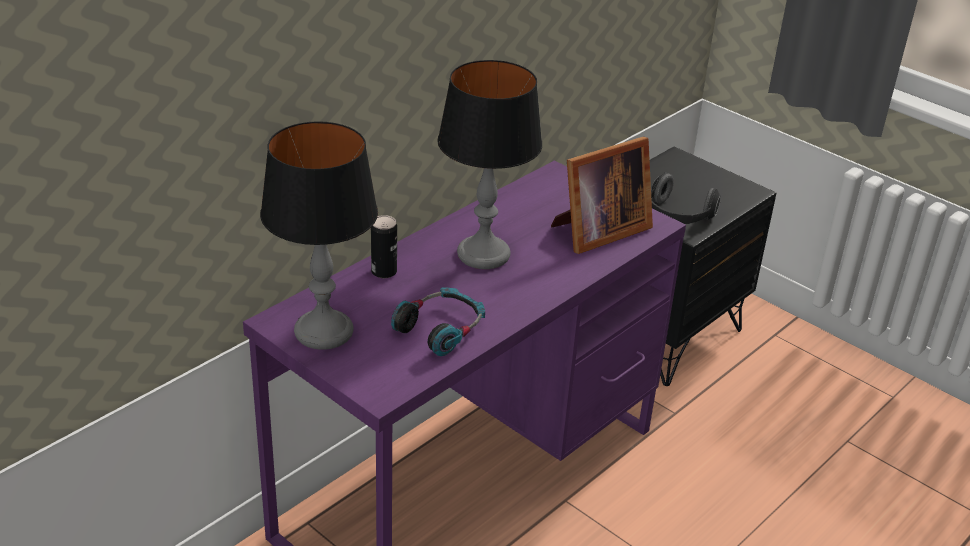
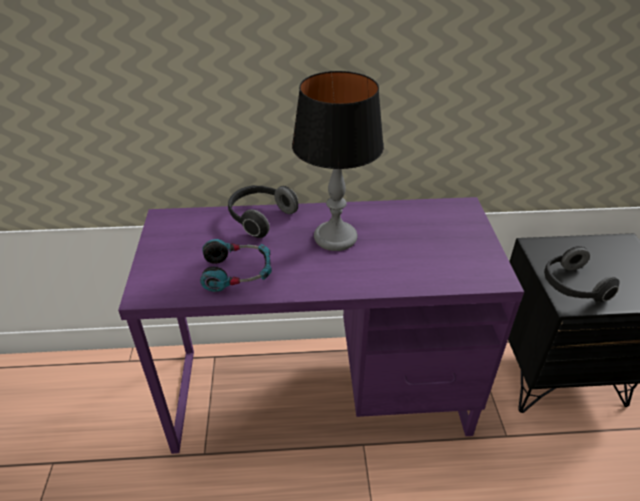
camera: 45 degrees right, 5 degrees up
table lamp [260,121,378,350] -> none
can [371,215,397,278] -> headphones [228,185,298,238]
picture frame [551,137,653,254] -> none

